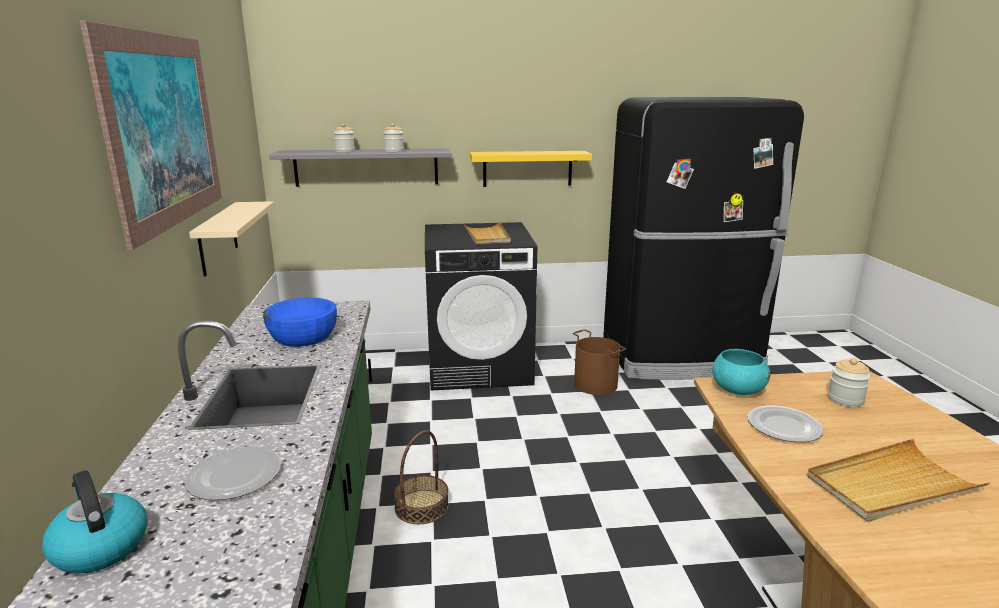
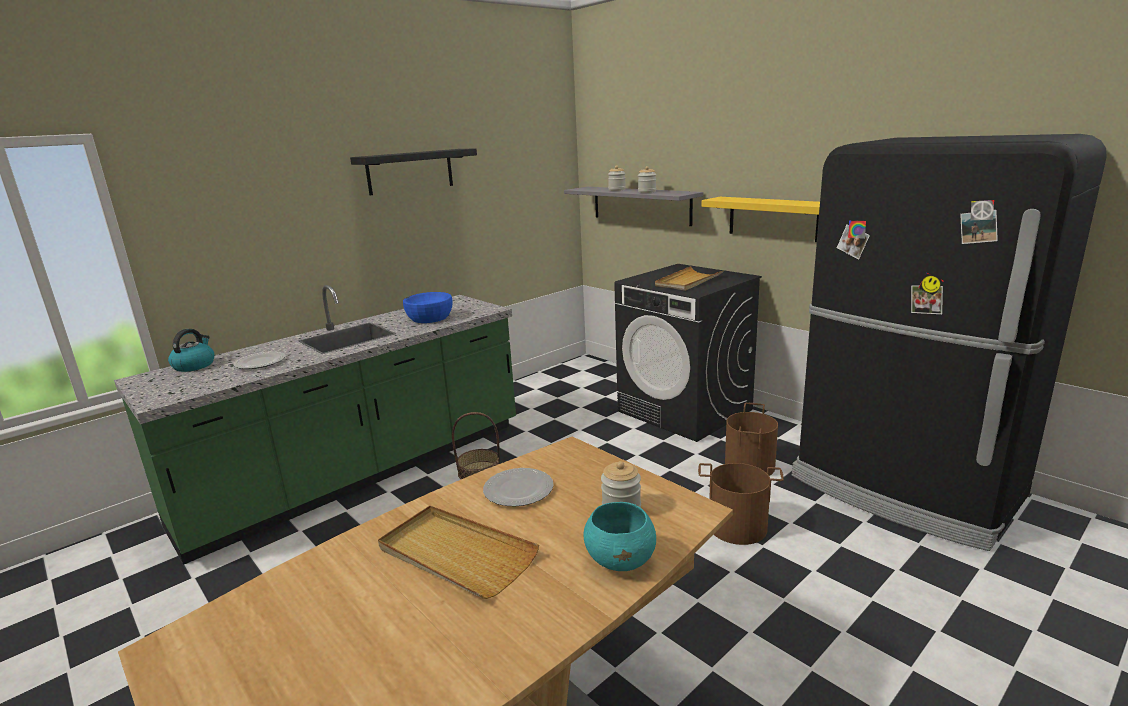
camera: 55 degrees right, 0 degrees up
picture [80,21,222,250] -> black shelf [350,149,477,195]
beige shelf [189,201,274,276] -> none
turquoise bowl [712,349,770,395] -> turquoise bowl moved to [584,502,656,571]
none -> brown bucket [698,463,784,545]

